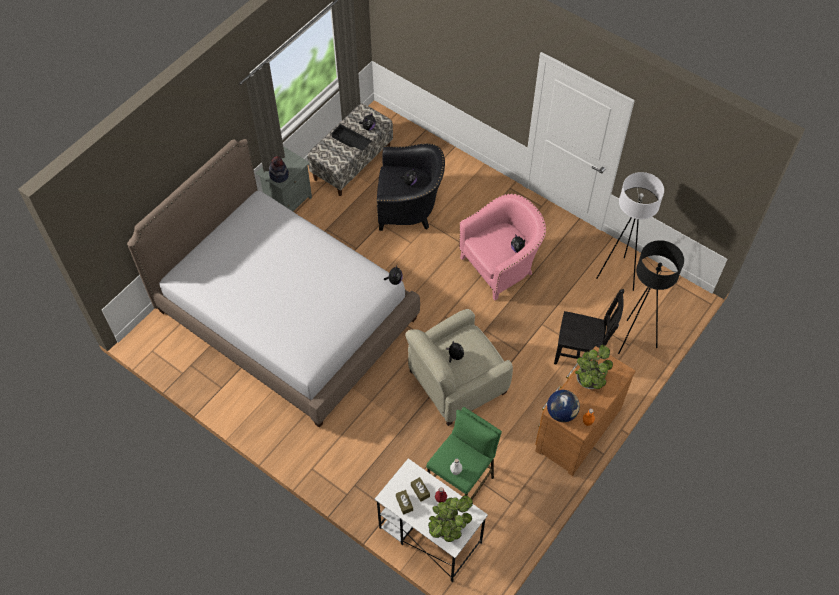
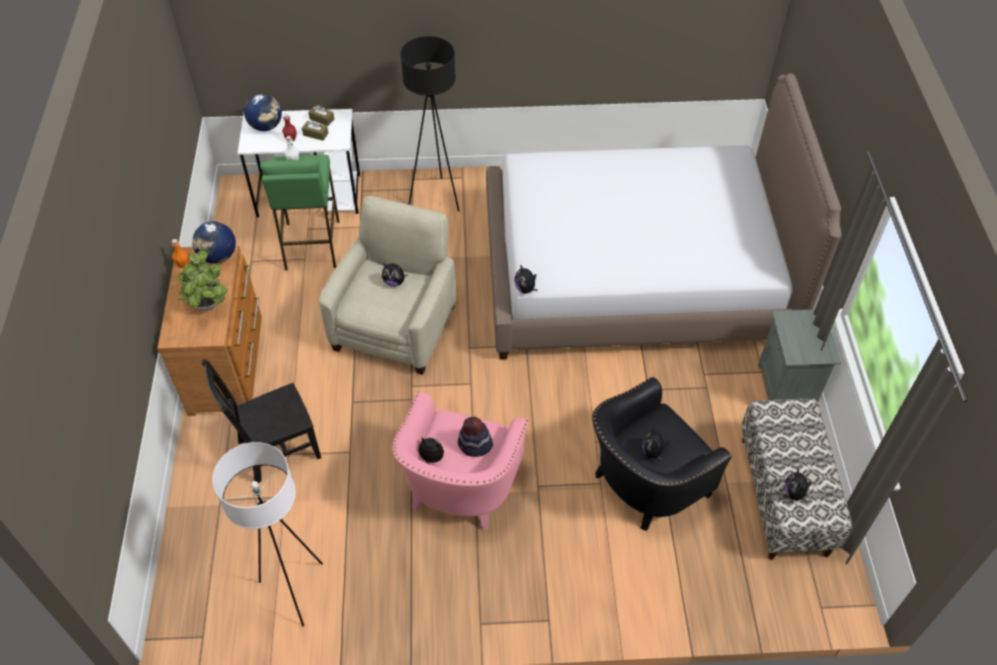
camera: 140 degrees right, 5 degrees down
hat [269,156,289,183] -> hat moved to [458,417,493,457]
black tray [331,124,372,151] -> none
potted plant [428,495,473,542] -> globe [244,93,282,131]
black floor lamp [618,240,684,354] -> black floor lamp moved to [400,36,459,212]

